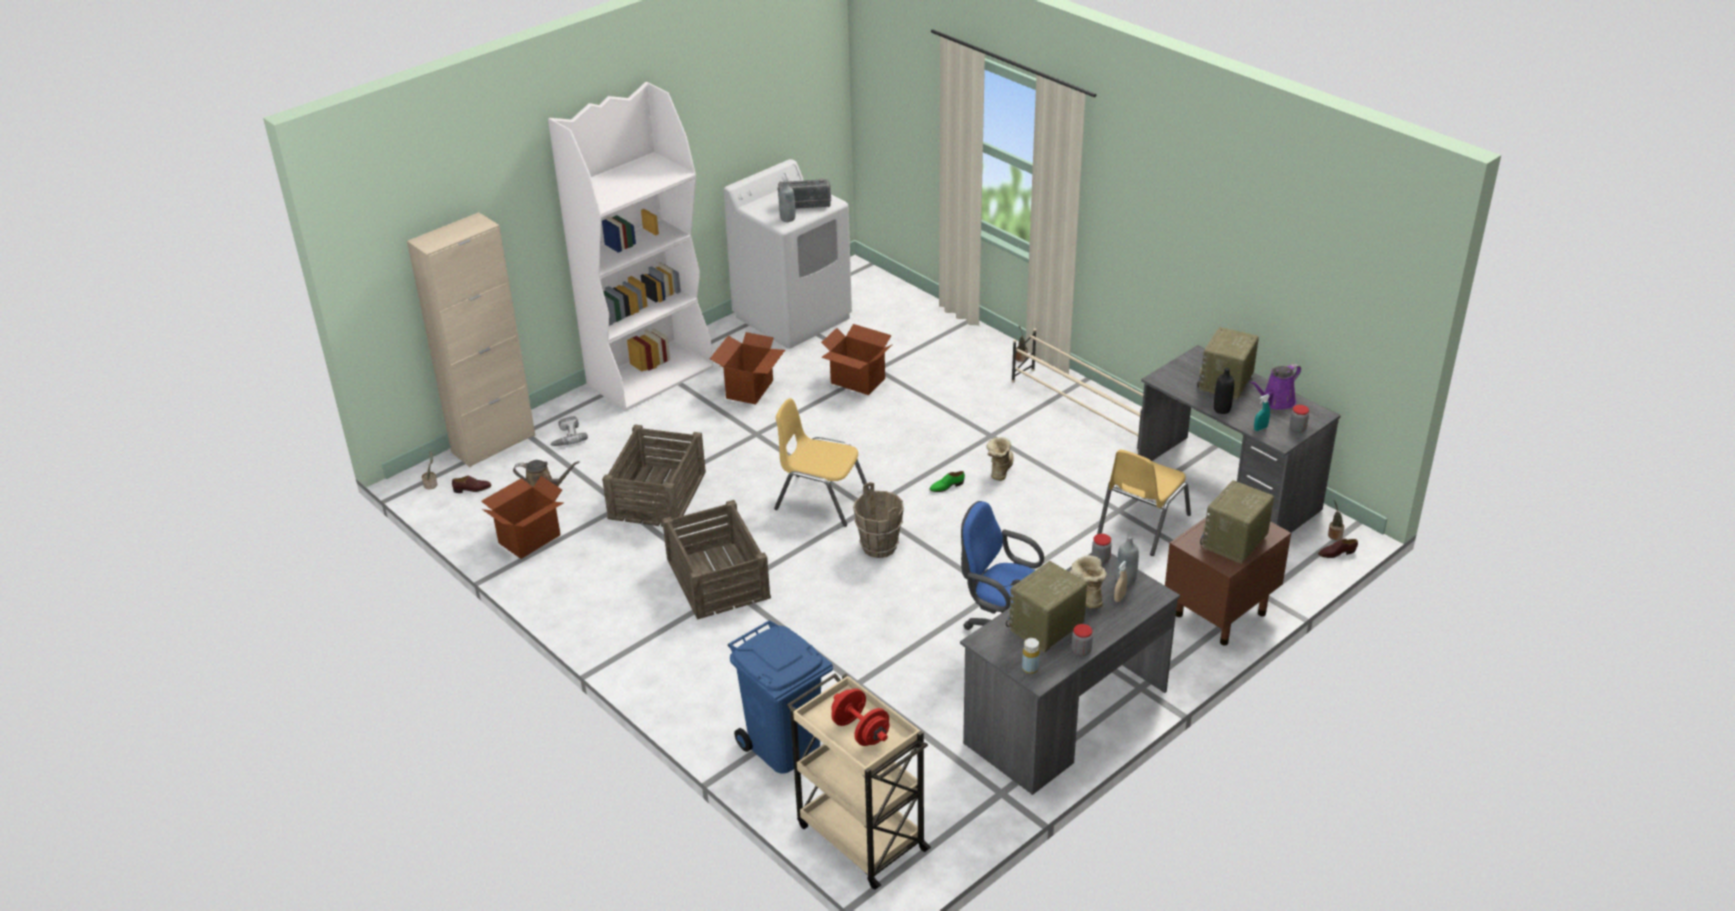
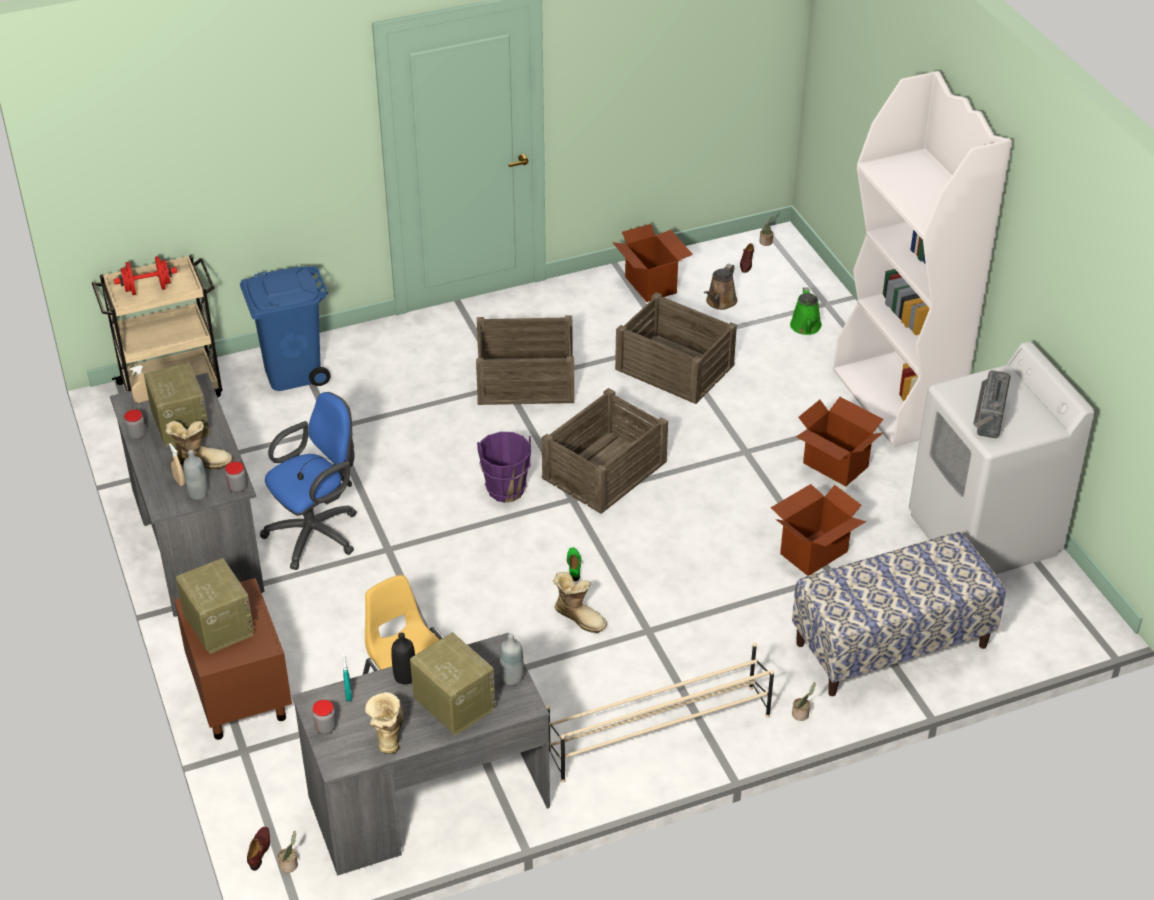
camera: 110 degrees right, 5 degrees up
beige cabinet [407,212,536,467] -> none
power drill [550,416,588,446] -> green watering can [790,287,822,335]
yellow chair [774,398,869,527] -> crate [542,388,668,514]
grey bottle [779,180,795,222] -> grey bottle moved to [500,633,524,685]
brown bucket [853,482,904,558] -> purple bucket [477,432,531,503]
yellow bottle [1022,638,1040,674] -> beige spray bottle [130,365,149,403]
purple watering can [1249,364,1301,410] -> boot [365,692,403,754]
none -> bench [792,532,1006,696]

